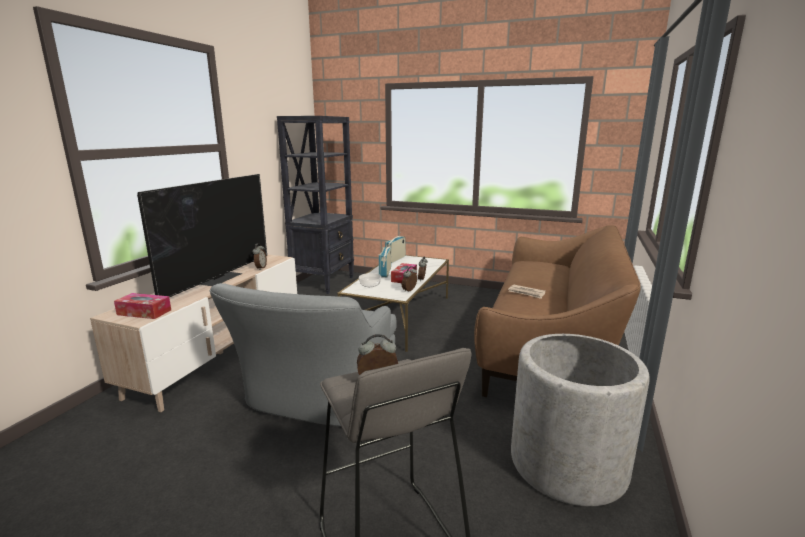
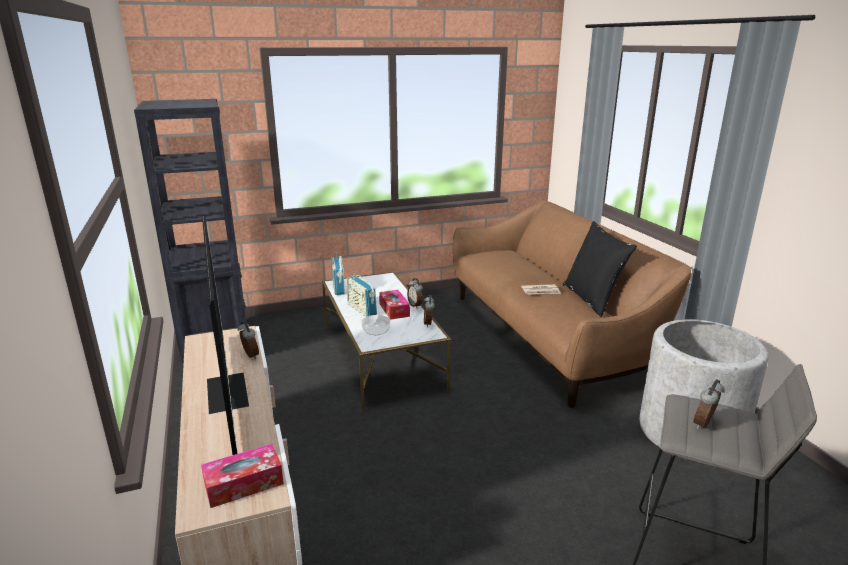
camera: 40 degrees left, 5 degrees up
grey armchair [210,283,397,427] -> none
none -> black pillow [563,221,637,318]

